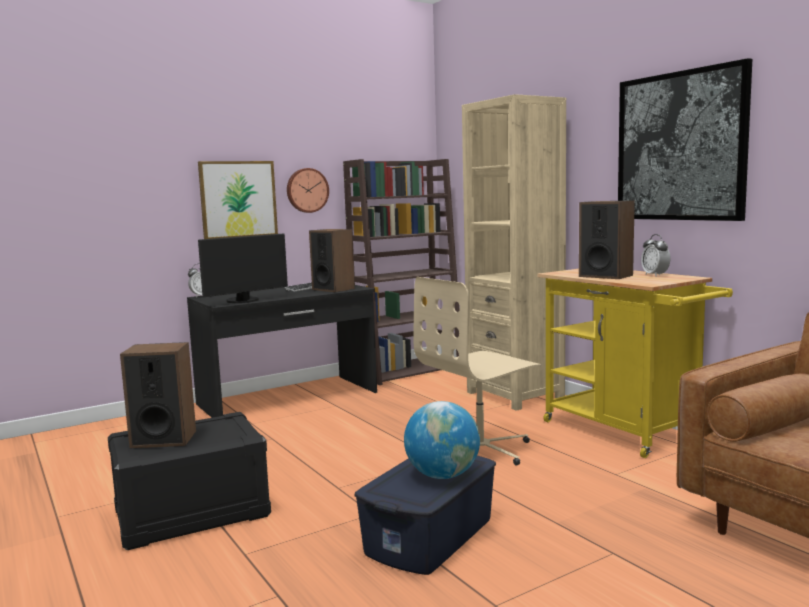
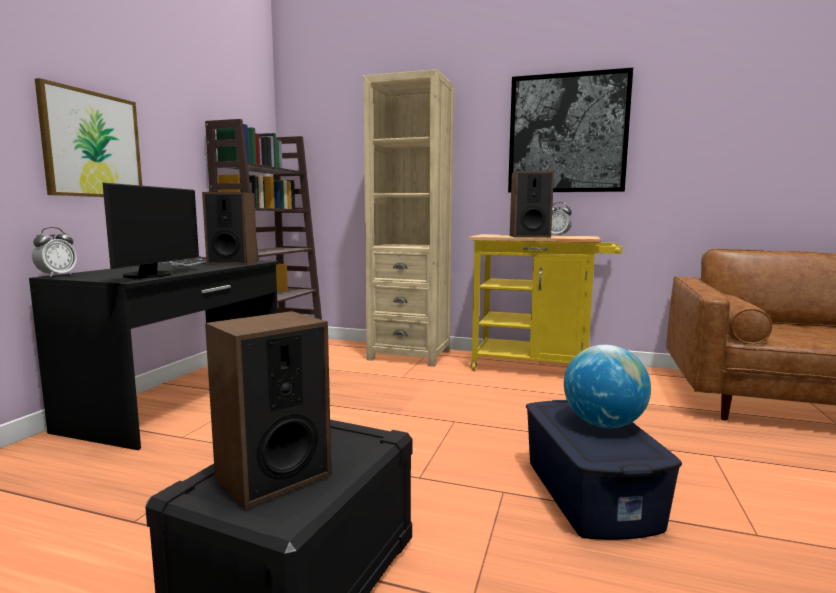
camera: 40 degrees left, 0 degrees up
wall clock [287,168,329,213] -> none
beige office chair [414,277,541,465] -> none

